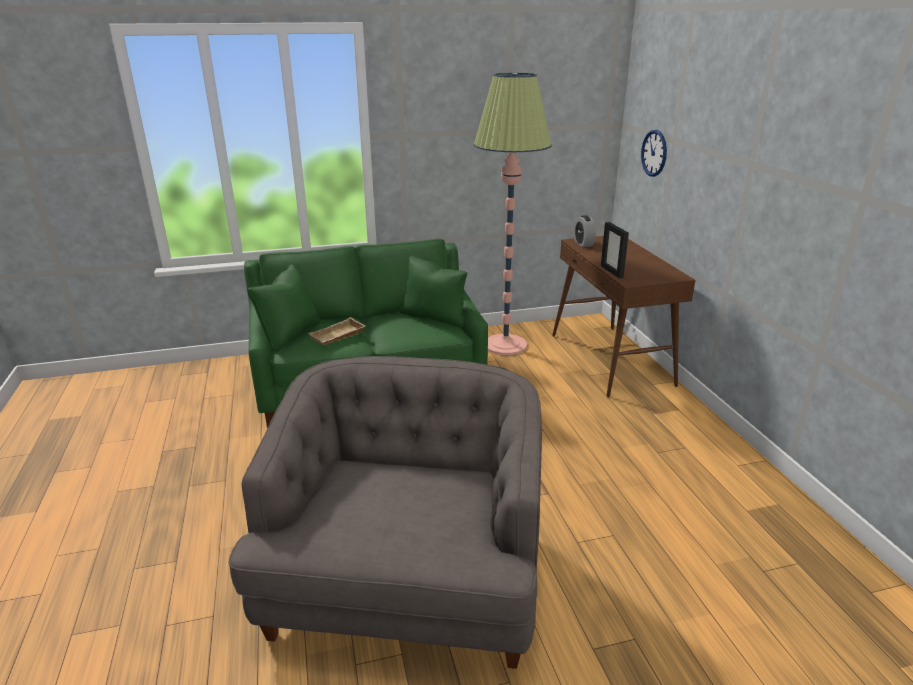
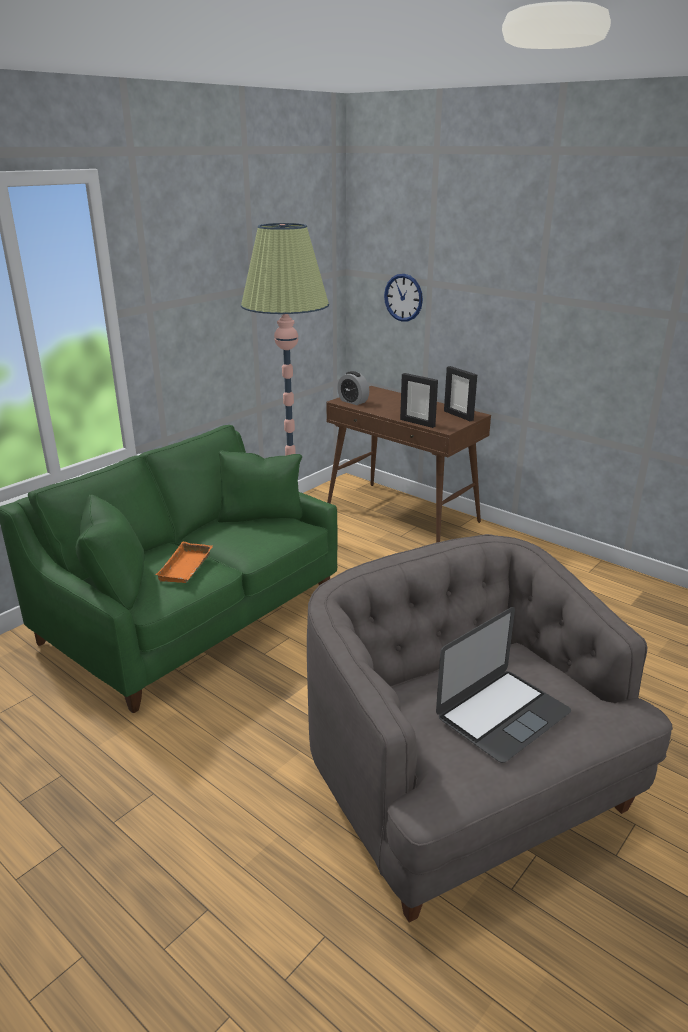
camera: 35 degrees left, 0 degrees up
beige tray [308,317,365,345] -> orange tray [156,541,213,583]
none -> laptop [436,607,571,763]
none -> picture frame [444,366,477,421]

